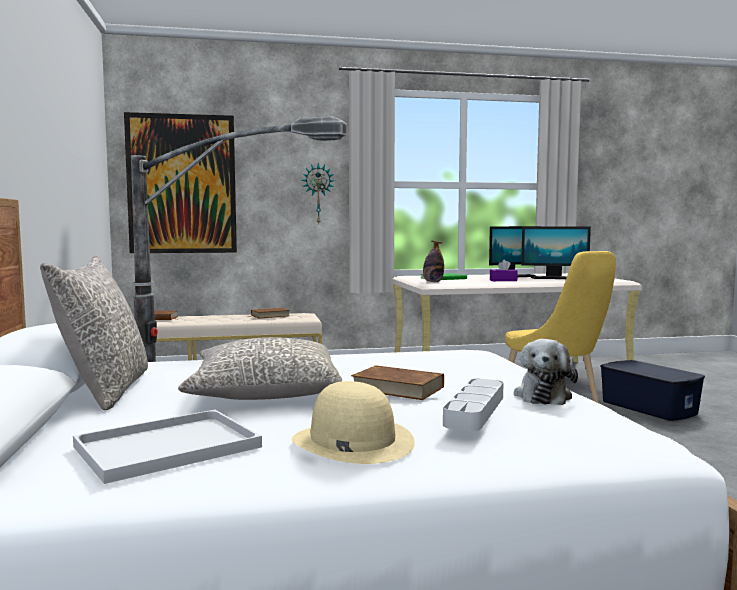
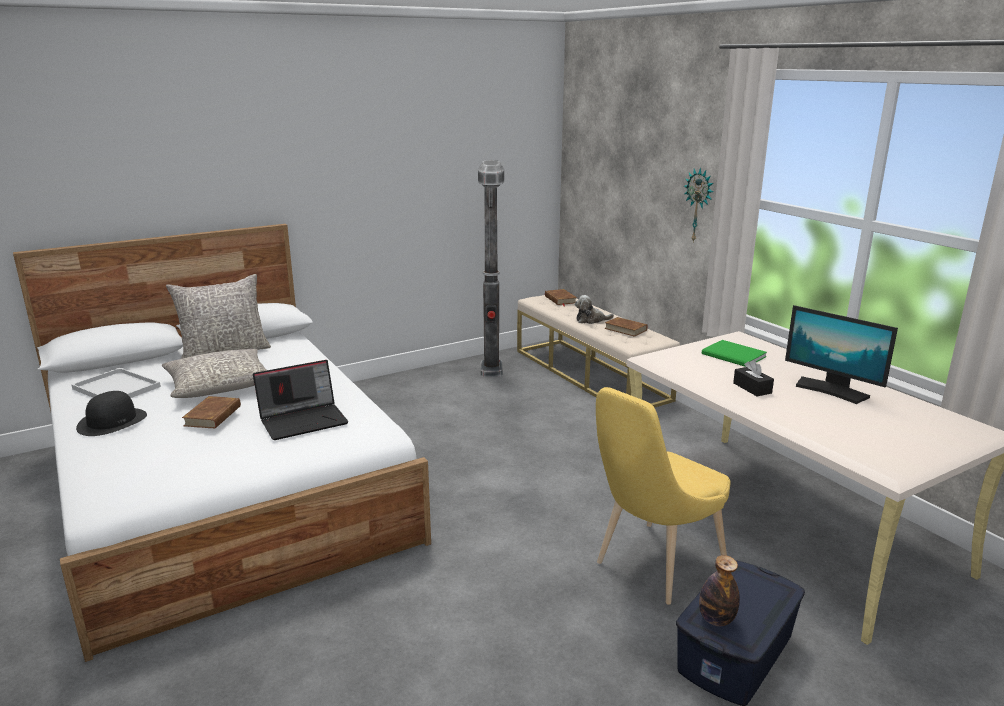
camera: 70 degrees right, 15 degrees up
picture [124,112,237,253] -> none
beige hat [292,381,415,464] -> black hat [76,391,147,436]
bottle [423,241,444,282] -> bottle moved to [699,555,740,626]
grey tray [443,378,504,431] -> none
purple tissue box [490,260,518,281] -> black tissue box [733,360,774,396]
plush toy [514,339,578,405] -> plush toy moved to [575,295,614,324]
monitor [521,226,591,279] -> none
none -> laptop [253,360,348,440]

